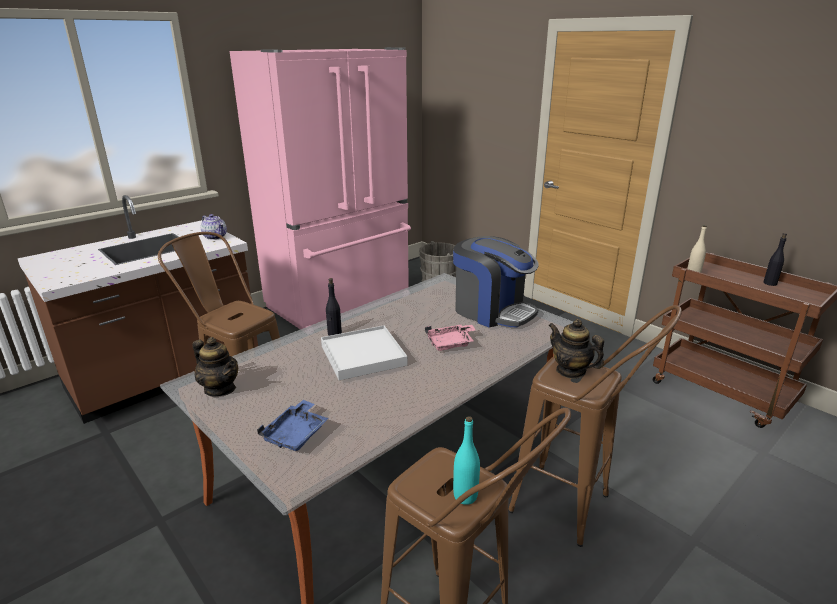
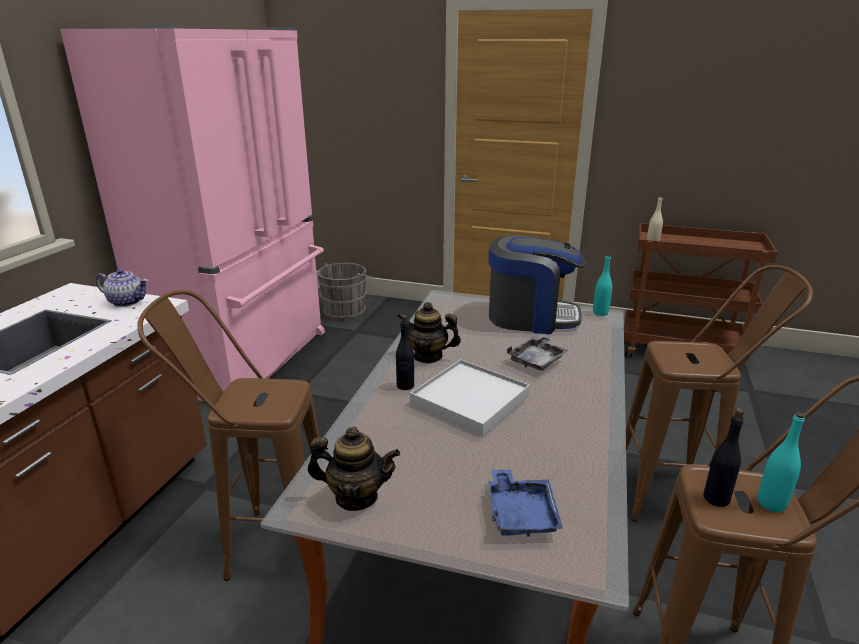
camera: 30 degrees left, 0 degrees up
pink tray [425,325,476,351] -> grey tray [507,335,569,371]
teapot [548,319,604,379] -> teapot moved to [397,302,461,364]
black bottle [763,233,787,286] -> black bottle moved to [704,408,744,507]
none -> turquoise bottle [593,254,612,316]

